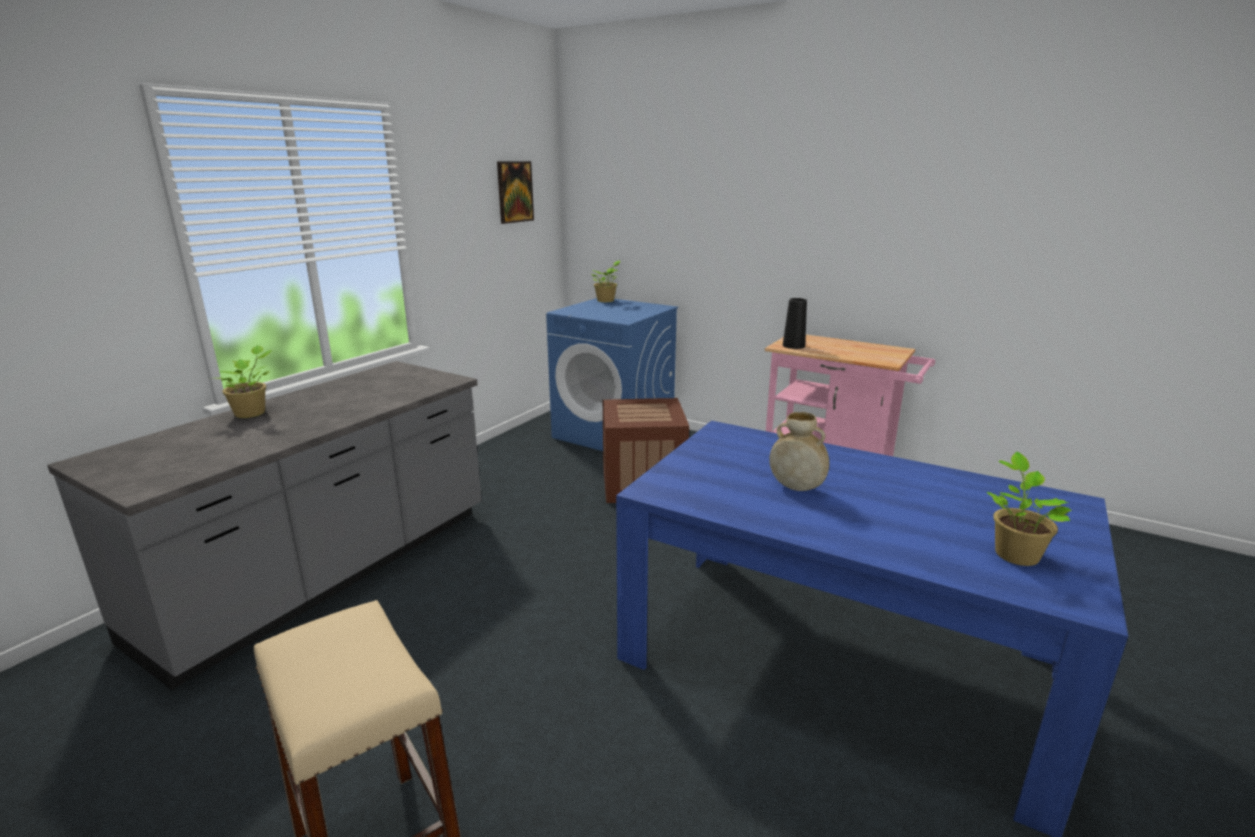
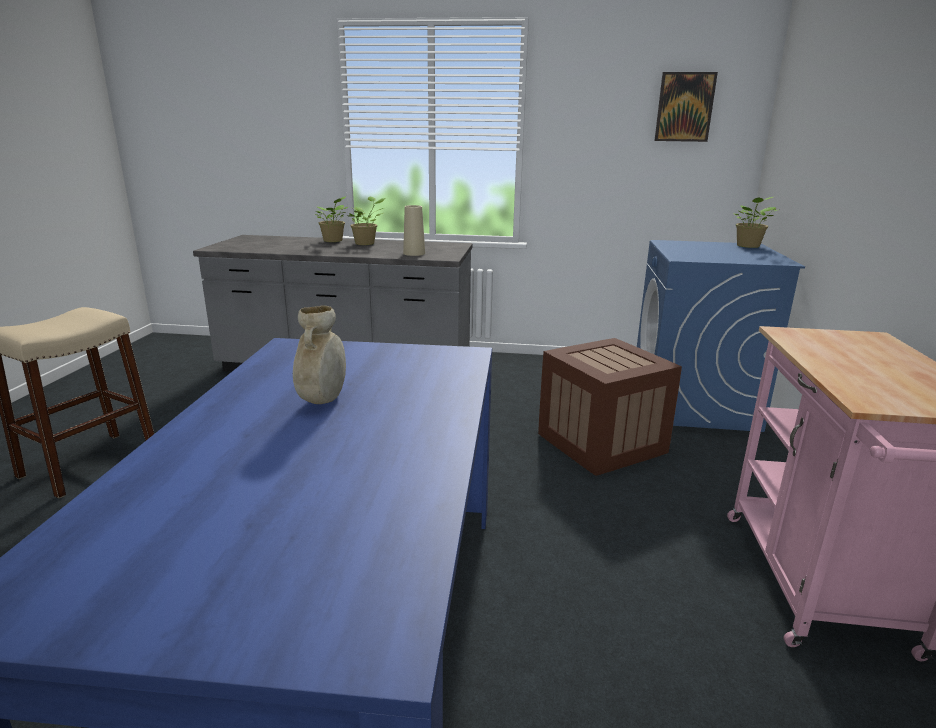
camera: 65 degrees right, 0 degrees up
black vase [783,298,807,349] -> none
potted plant [986,452,1072,566] -> potted plant moved to [347,197,385,245]
none -> beige vase [403,205,425,256]

